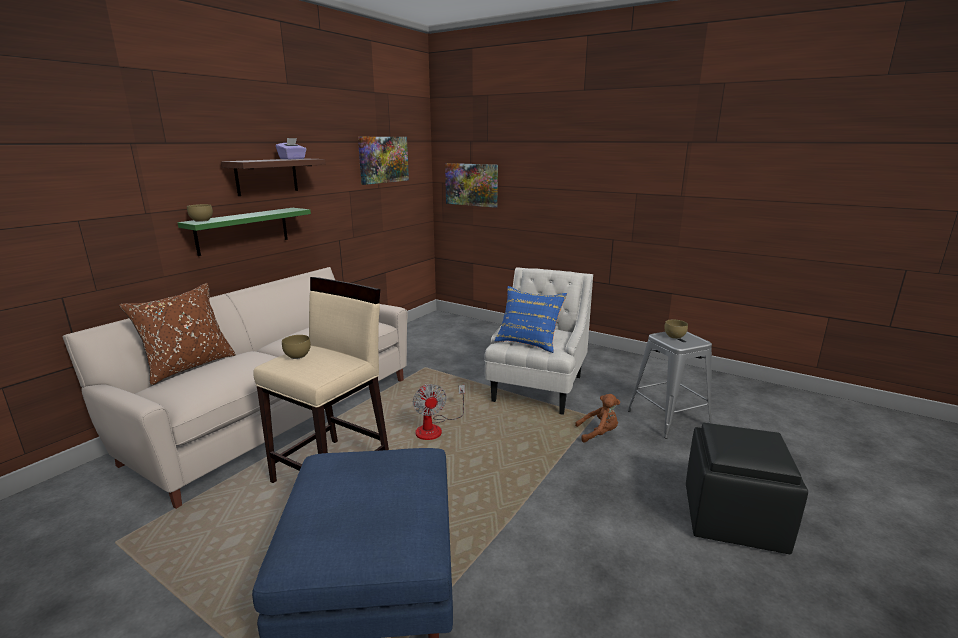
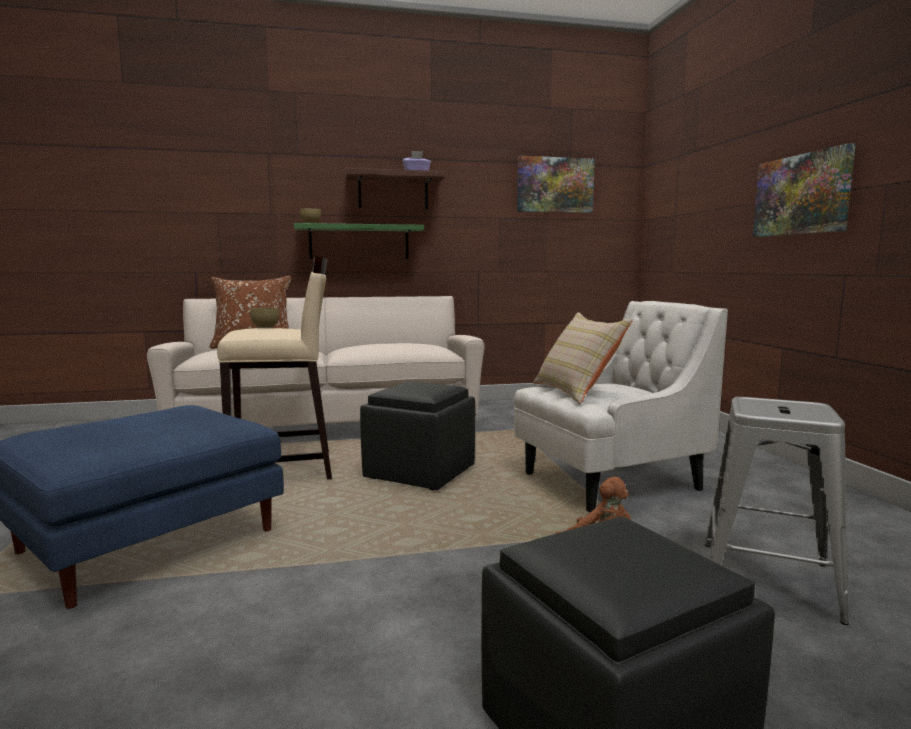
camera: 45 degrees right, 10 degrees down
fan [413,384,465,440] -> black ottoman [360,381,475,490]
picture [445,163,498,208] -> picture moved to [753,143,856,237]
blue pillow [495,286,567,353] -> beige pillow [533,312,633,404]
brown bowl [664,319,688,339] -> none

